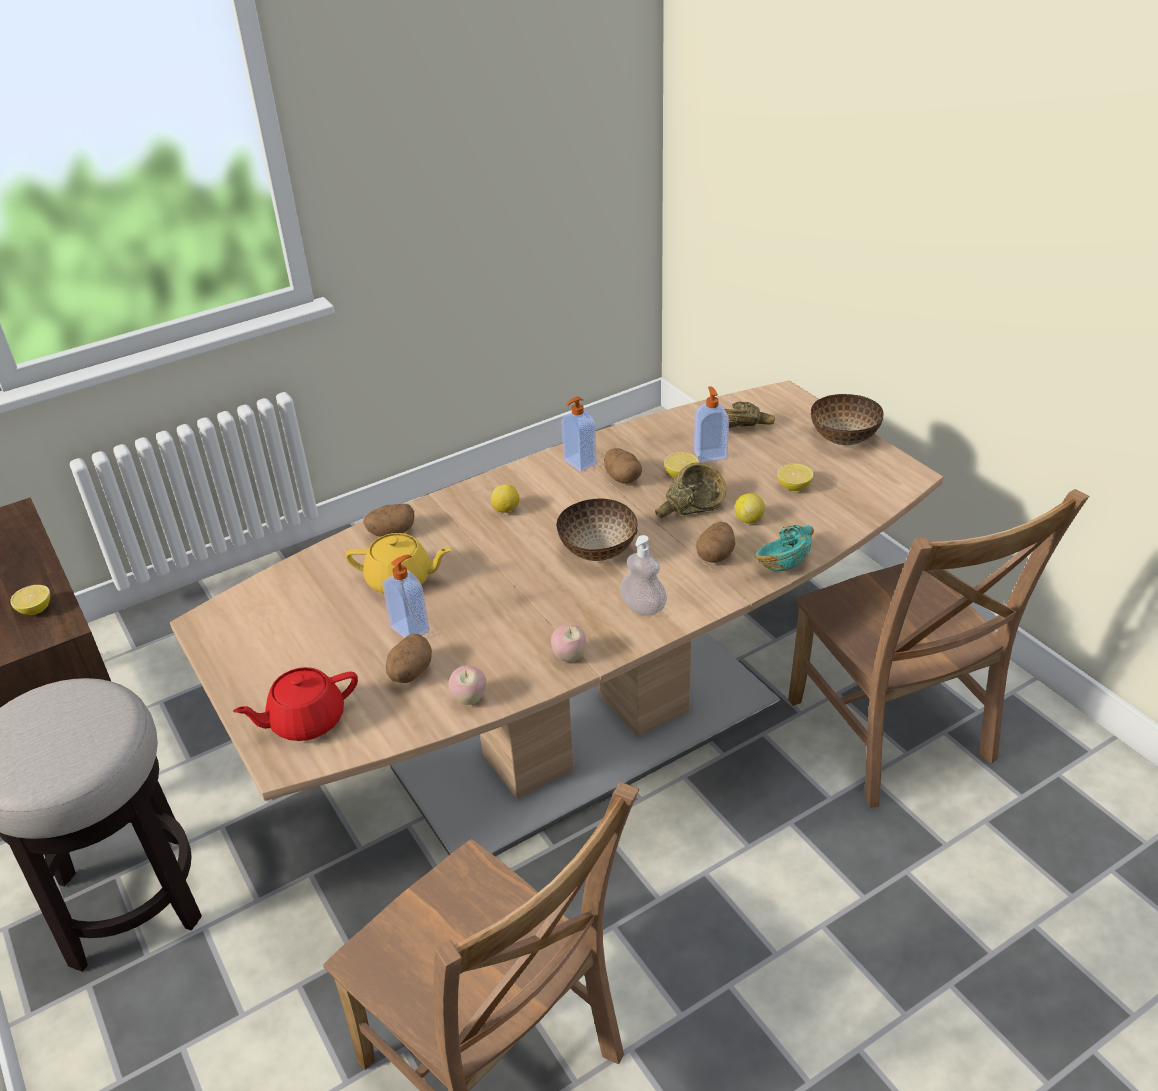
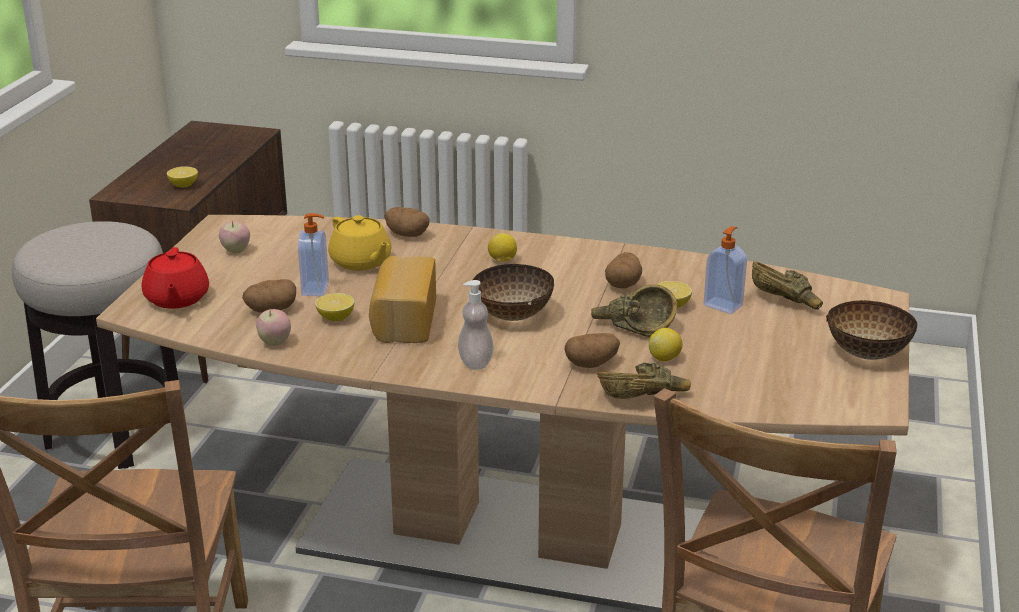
camera: 45 degrees right, 10 degrees down
red teapot [233,667,358,741] -> red teapot turned 120 degrees counterclockwise [142,247,209,309]
apple [551,625,586,662] -> apple moved to [219,221,250,253]
soap dispenser [561,397,597,472] -> none
turquoise bowl [755,525,814,571] -> brown bowl [597,363,691,399]
lemon [777,463,814,491] -> lemon moved to [315,293,354,321]
none -> bread [369,256,436,343]

